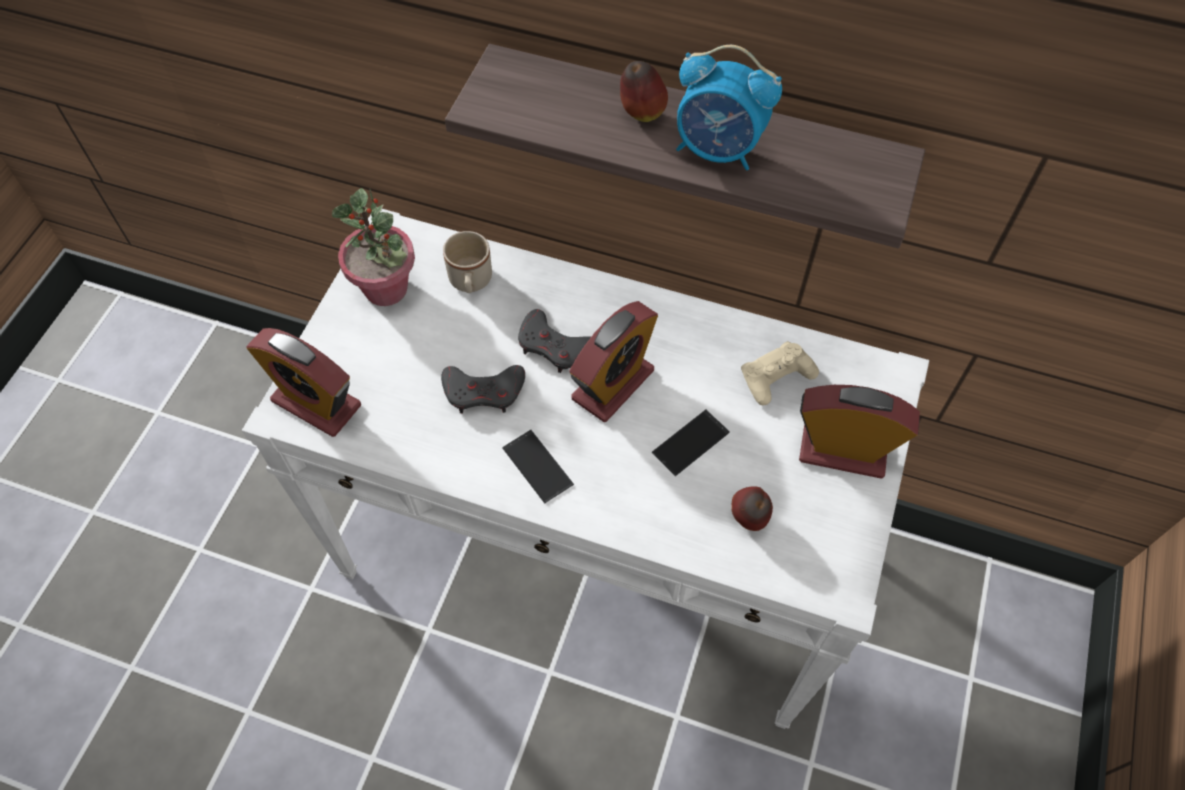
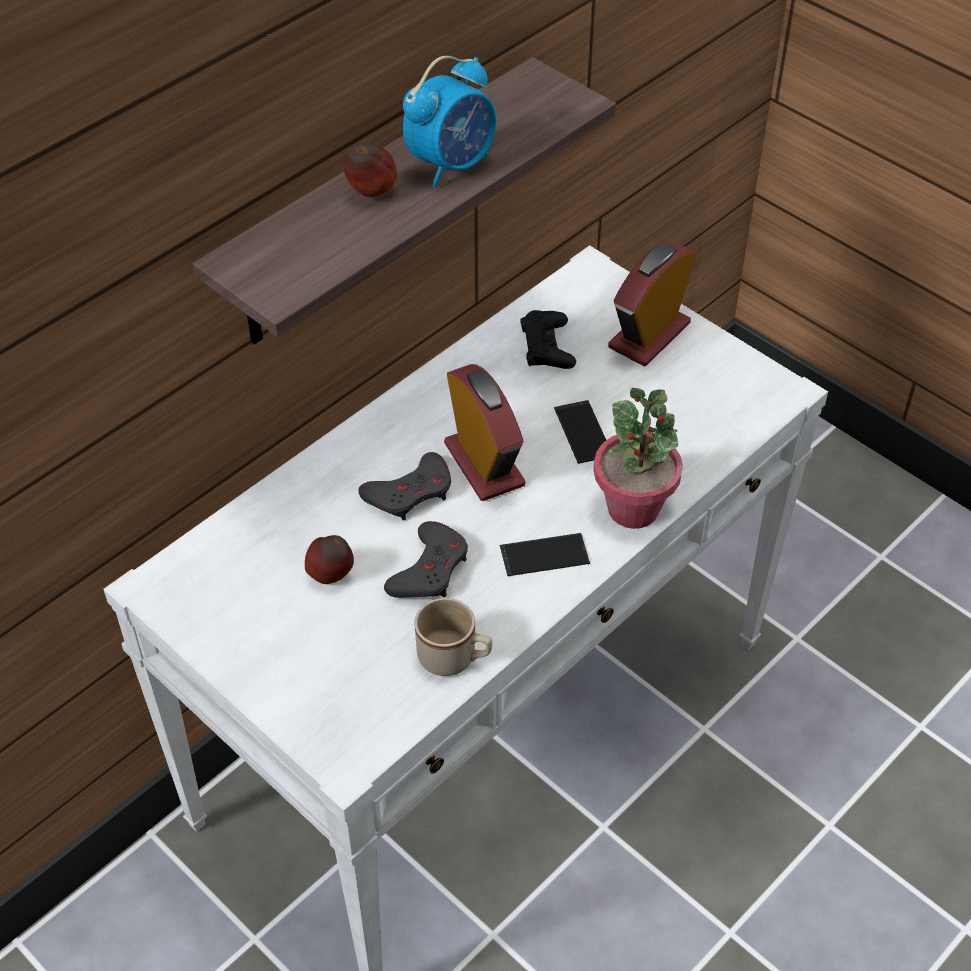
camera: 65 degrees left, 10 degrees down
alarm clock [246,328,361,437] -> none
potted plant [332,188,415,306] -> potted plant moved to [594,388,683,529]
beige mug [443,231,492,293] -> beige mug moved to [414,598,492,676]
apple [731,486,773,531] -> apple moved to [305,535,354,584]
beige game controller [741,341,819,405] -> black game controller [520,310,576,369]

